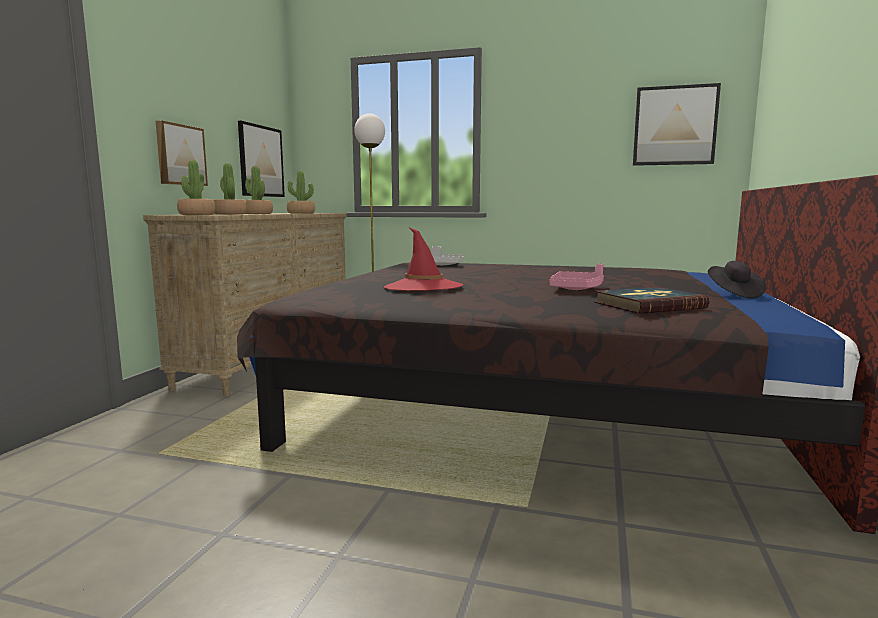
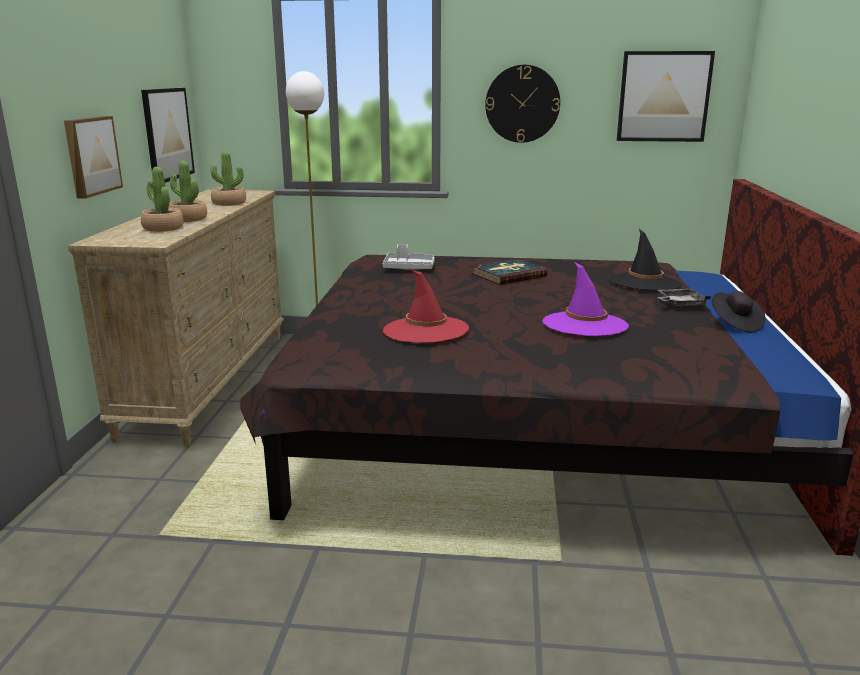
camera: 10 degrees left, 10 degrees up
potted plant [177,160,216,215] -> none
pink tray [549,263,604,290] -> purple hat [542,262,629,336]
book [594,287,709,314] -> book moved to [472,258,548,285]
none -> wall clock [485,65,560,143]
none -> black hat [609,229,682,290]
none -> grey tray [658,289,711,306]

